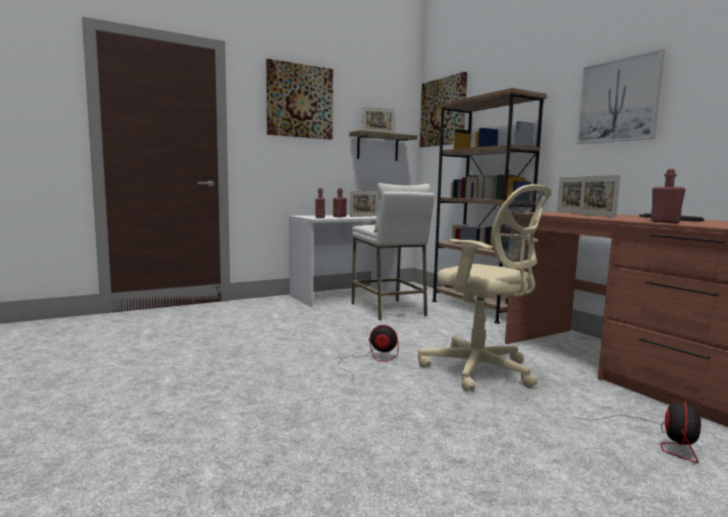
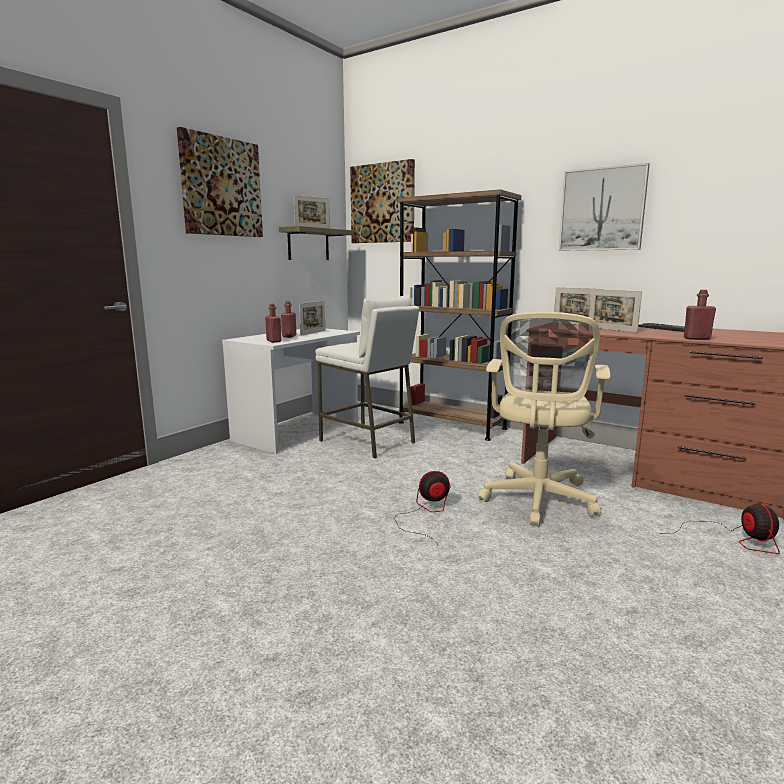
camera: 25 degrees left, 5 degrees up
beige office chair [418,184,552,391] -> beige office chair turned 90 degrees clockwise [478,312,611,526]

